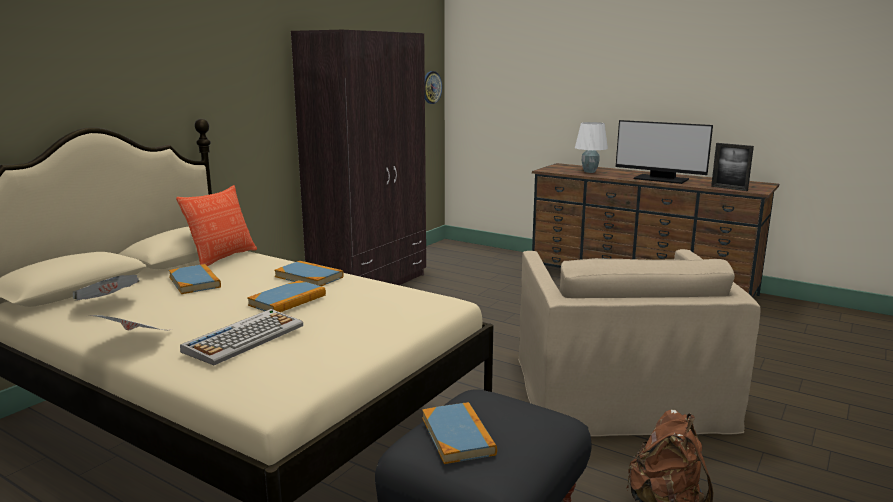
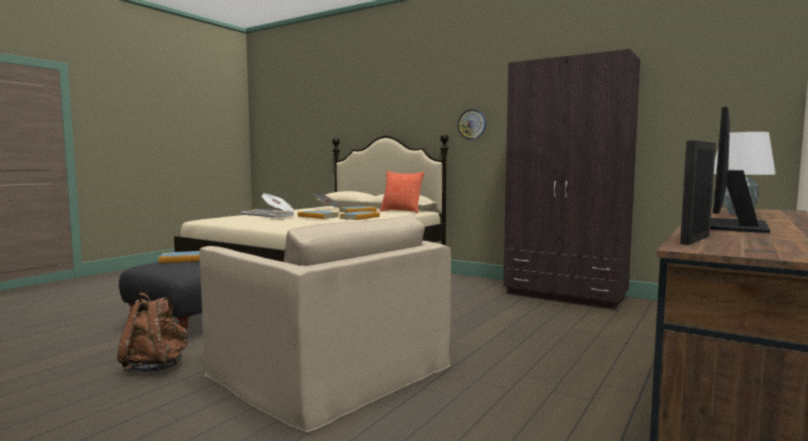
camera: 90 degrees right, 10 degrees down
wall clock [425,71,442,104] -> wall clock moved to [458,109,486,140]
beige armchair [518,249,760,437] -> beige armchair turned 135 degrees counterclockwise [199,216,451,433]

